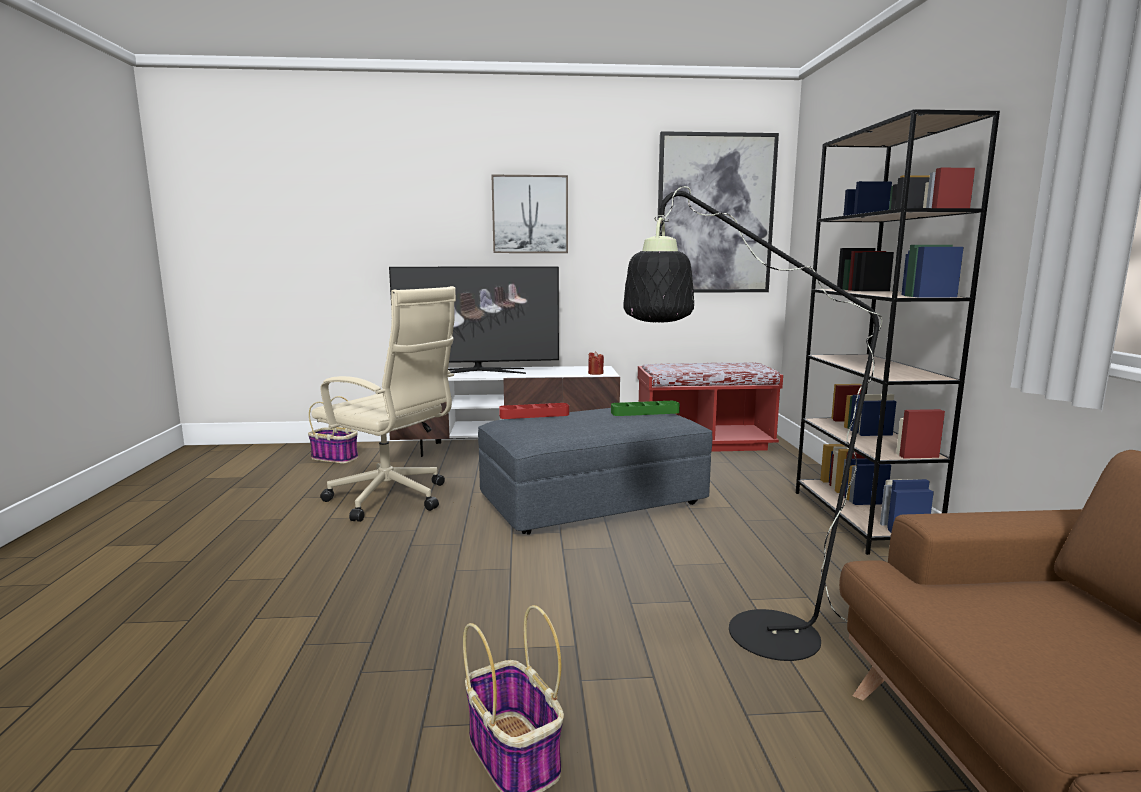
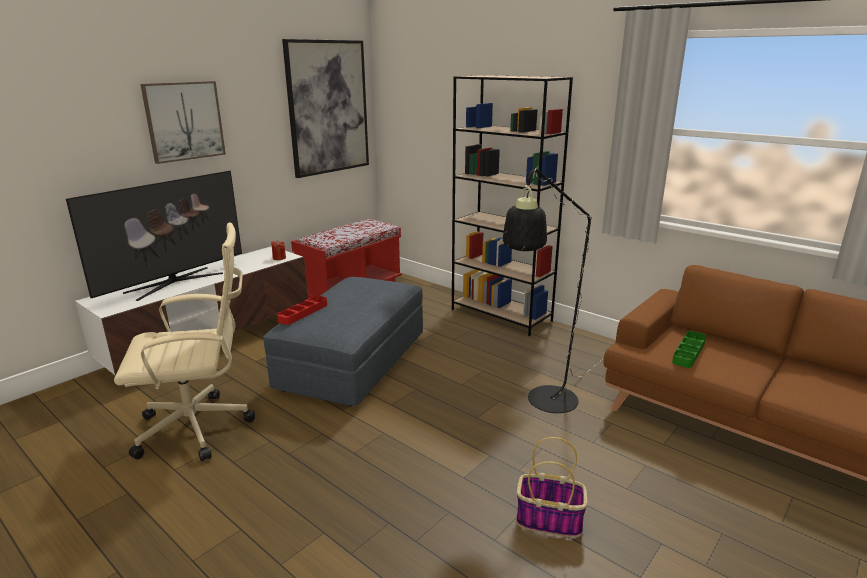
camera: 45 degrees left, 10 degrees up
basket [308,396,358,464] -> none
green tray [611,401,680,416] -> green tray moved to [672,331,706,368]

